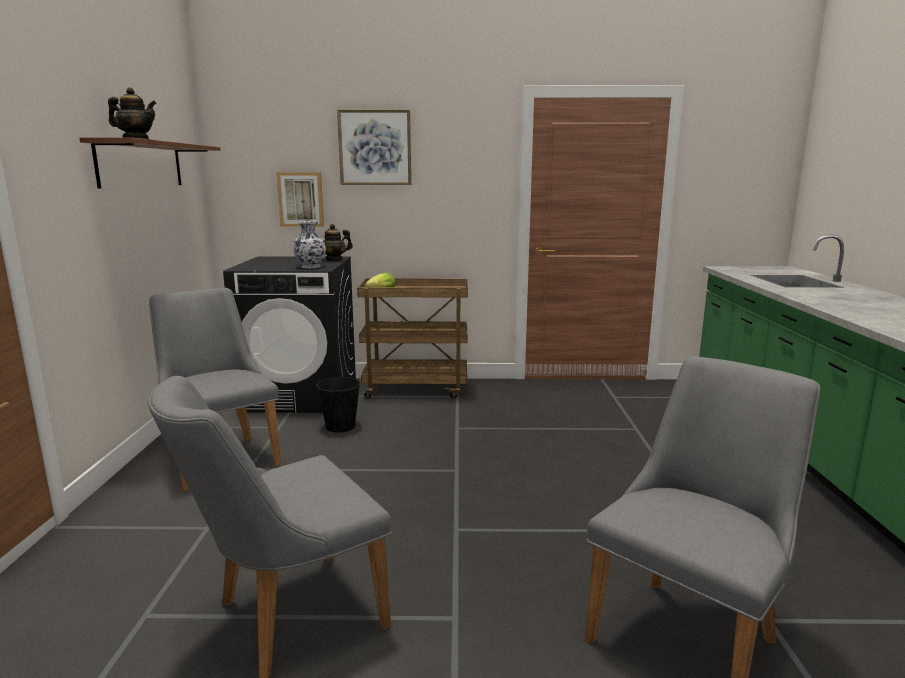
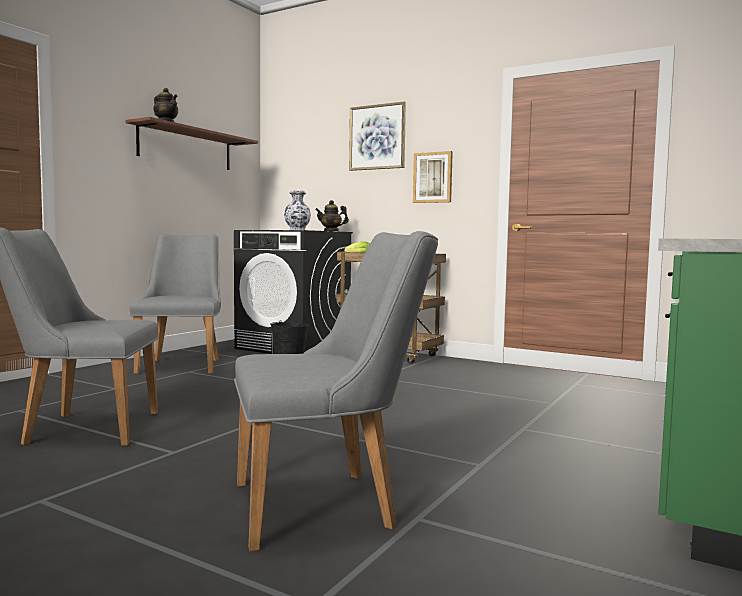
camera: 30 degrees right, 10 degrees down
picture [276,172,324,227] -> picture moved to [413,151,453,203]

